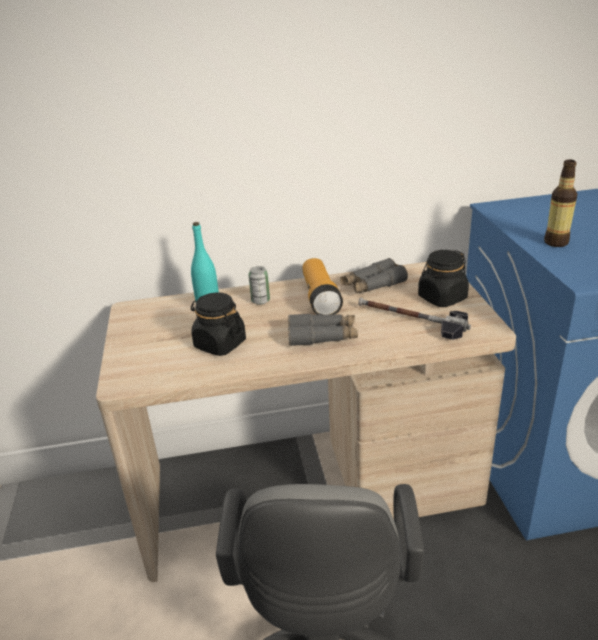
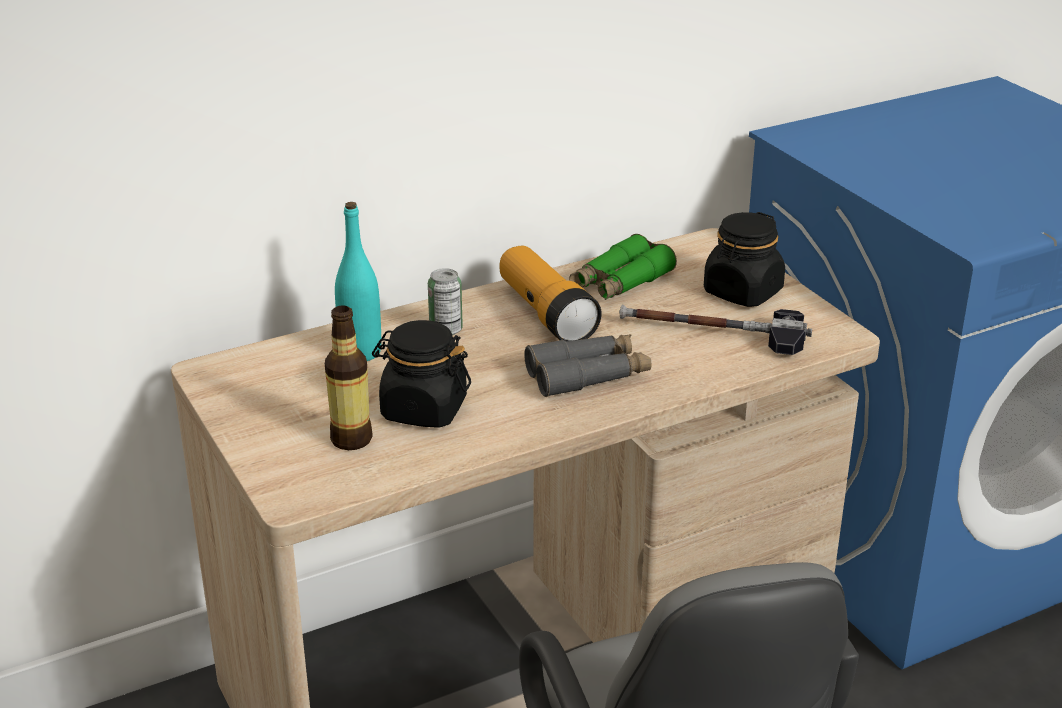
camera: 20 degrees left, 0 degrees up
grey binoculars [340,258,408,294] -> green binoculars [569,234,677,300]
bottle [544,159,577,247] -> bottle moved to [325,305,373,450]

